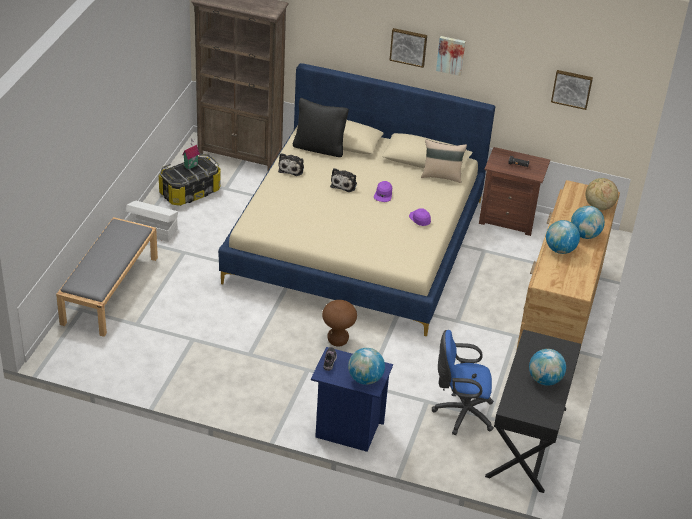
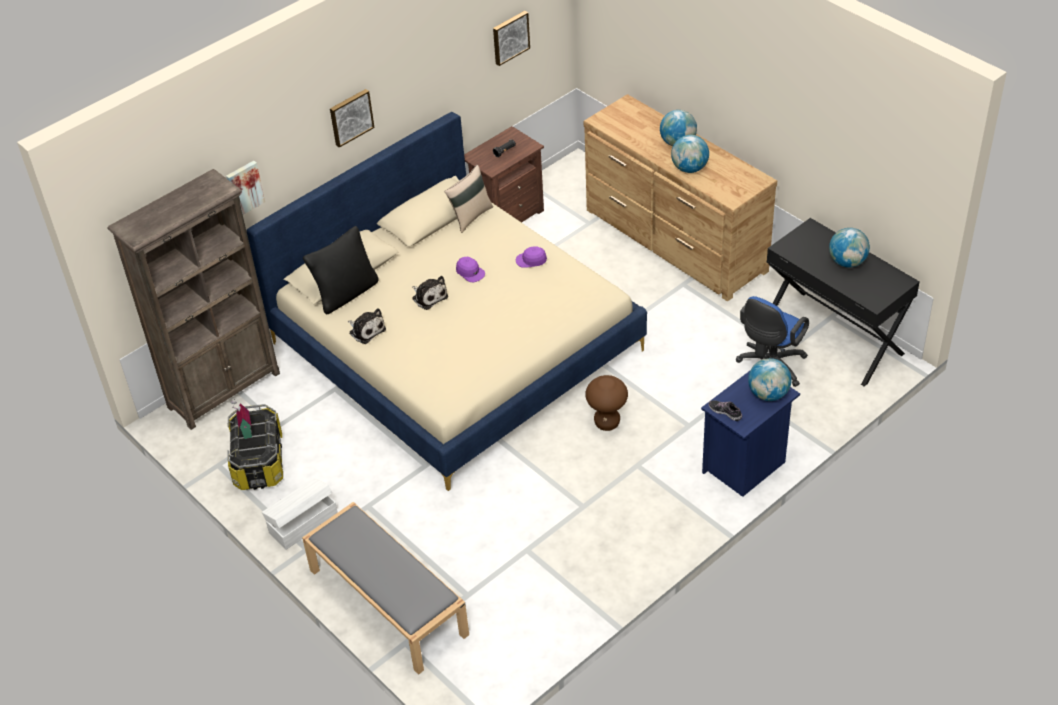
camera: 55 degrees left, 5 degrees up
picture [436,36,465,76] -> picture moved to [226,161,265,215]
globe [586,178,618,210] -> none

